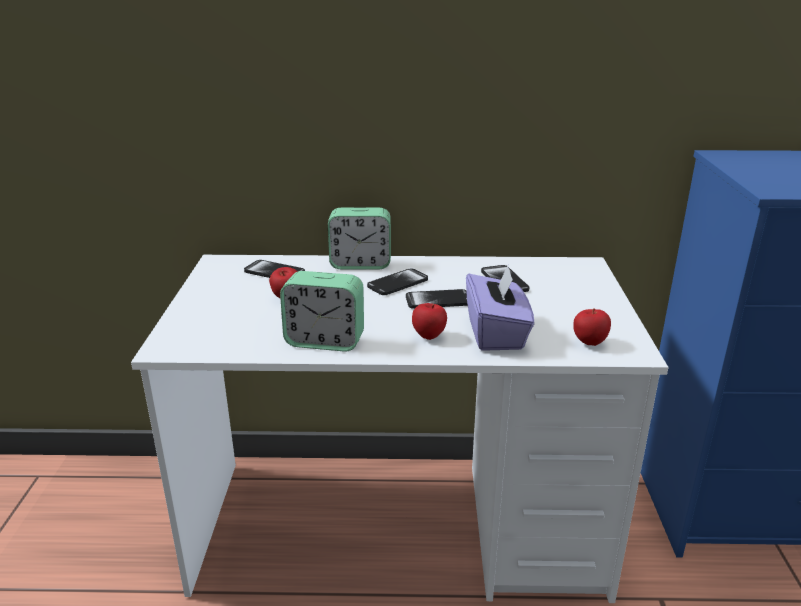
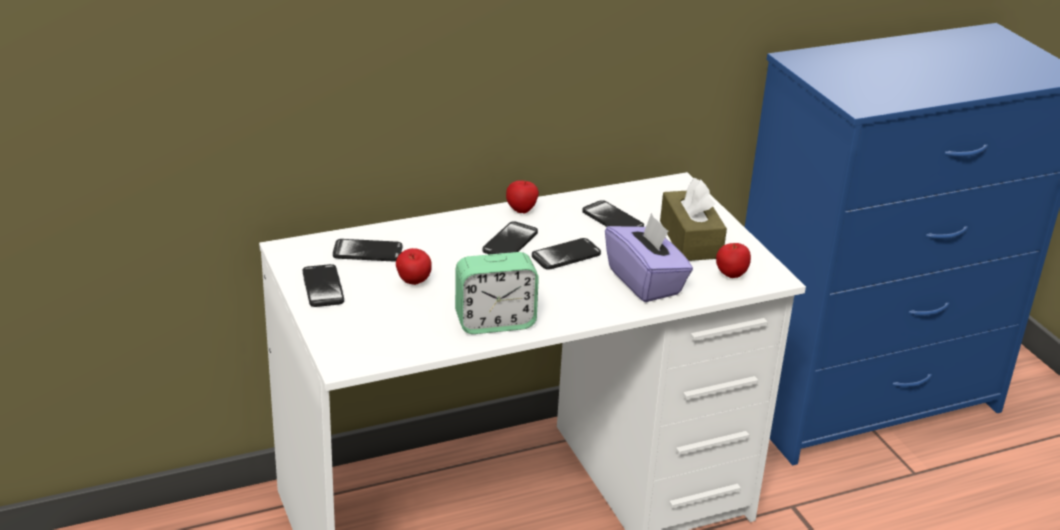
camera: 25 degrees left, 5 degrees up
alarm clock [328,208,391,269] -> none
apple [412,303,447,340] -> apple moved to [506,181,539,213]
none -> phone [303,264,344,307]
none -> brown tissue box [660,178,727,261]

